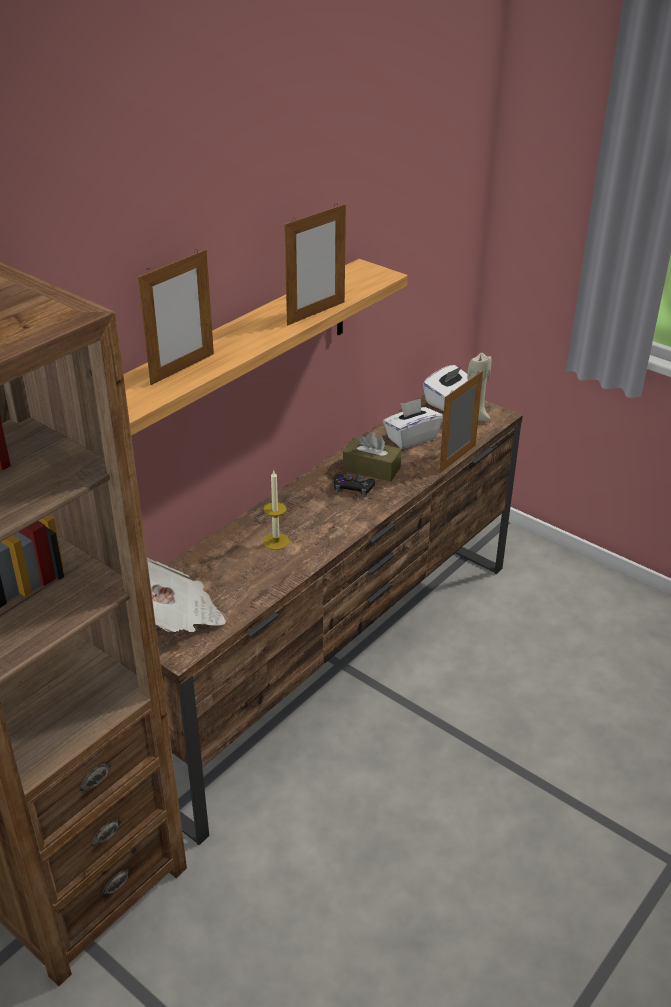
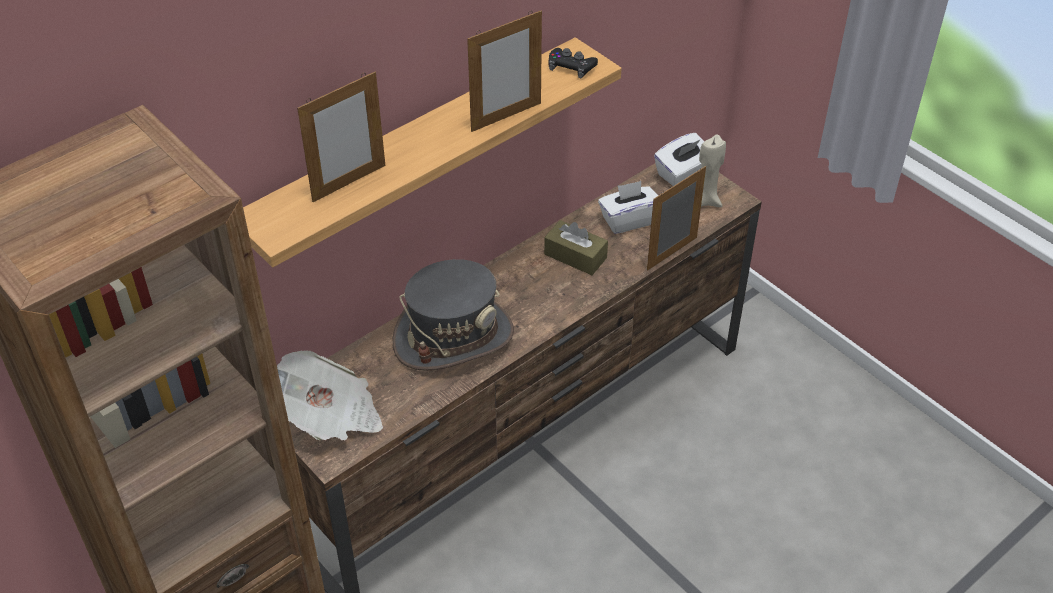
camera: 10 degrees right, 10 degrees up
candle [263,471,289,550] -> grey hat [393,259,514,371]
black game controller [334,473,375,497] -> black game controller moved to [549,48,598,78]

